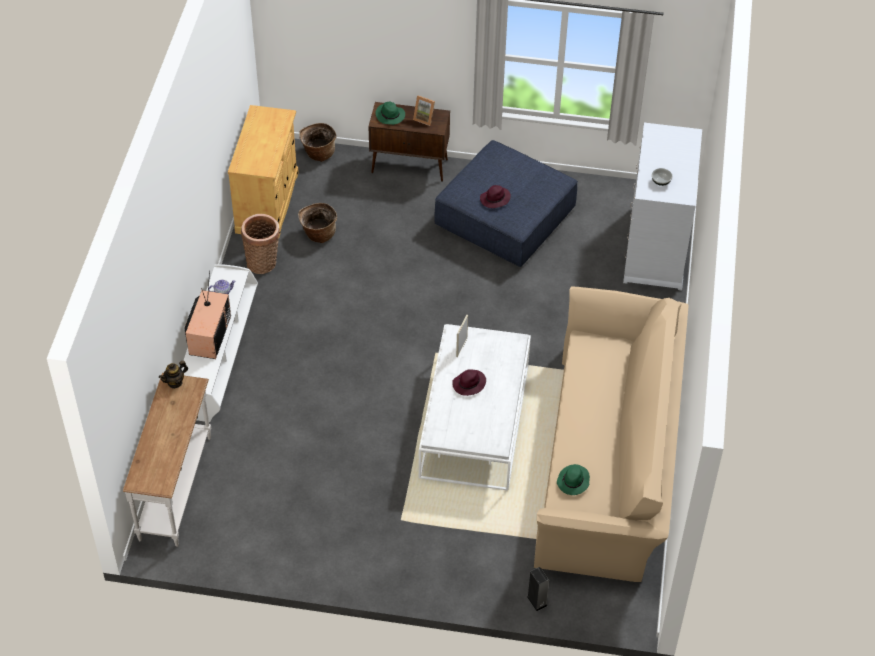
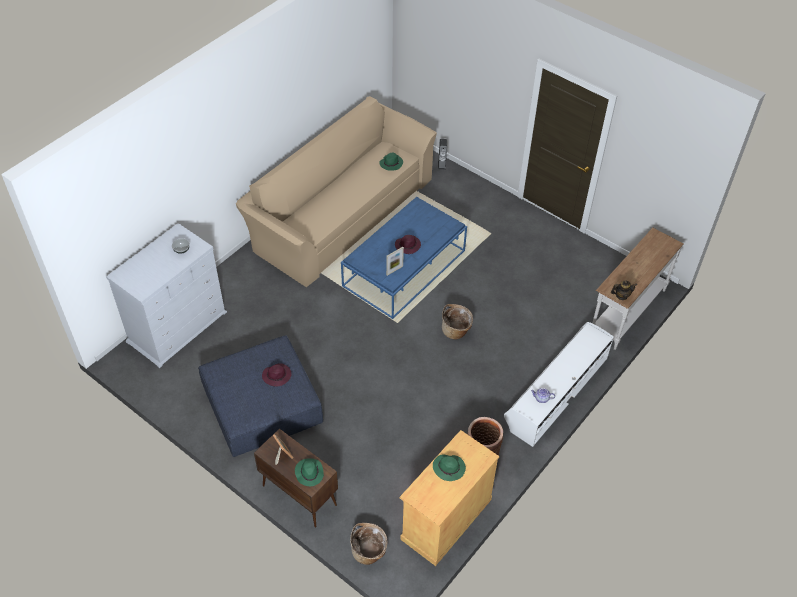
camera: 150 degrees left, 0 degrees up
television [184,270,231,359] -> none
basket [298,203,337,243] -> basket moved to [442,304,473,340]
white coffee table [419,324,531,491] -> blue coffee table [341,197,467,319]
none -> green hat [433,454,466,481]

